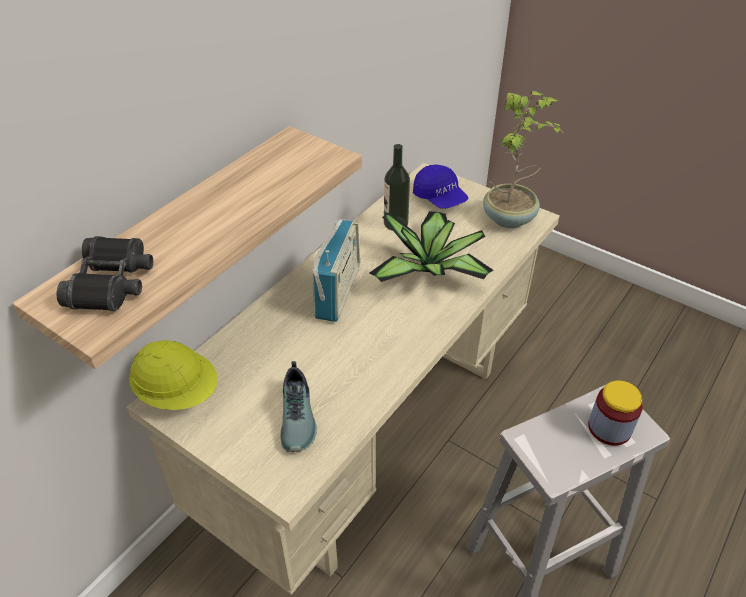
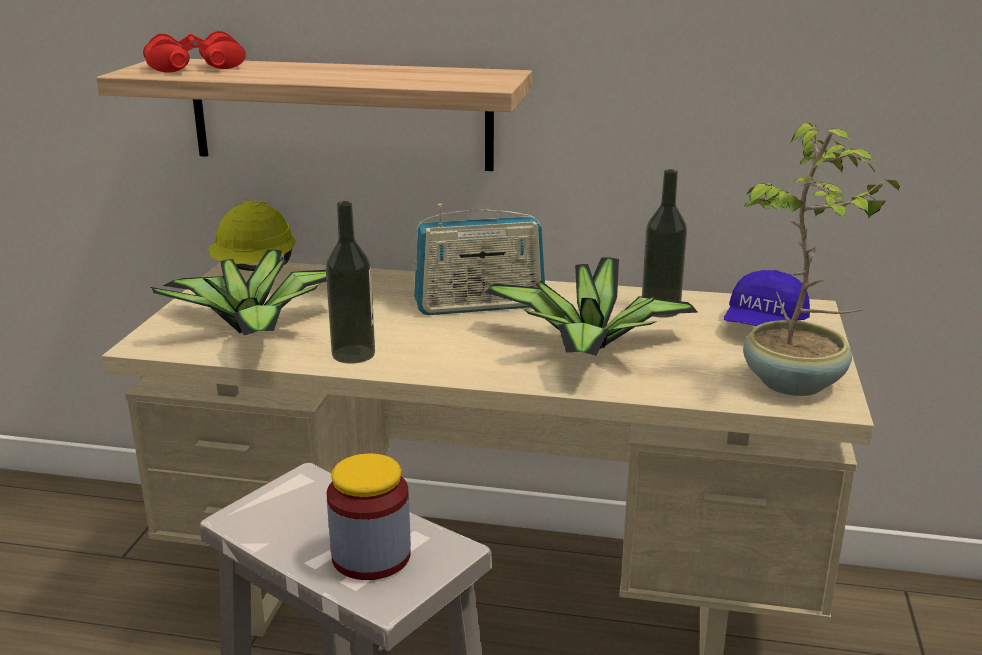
camera: 65 degrees right, 20 degrees down
black binoculars [56,236,153,311] -> red binoculars [143,31,246,73]
shoe [280,361,317,452] -> potted plant [151,249,327,335]
none -> bottle [326,201,375,364]

